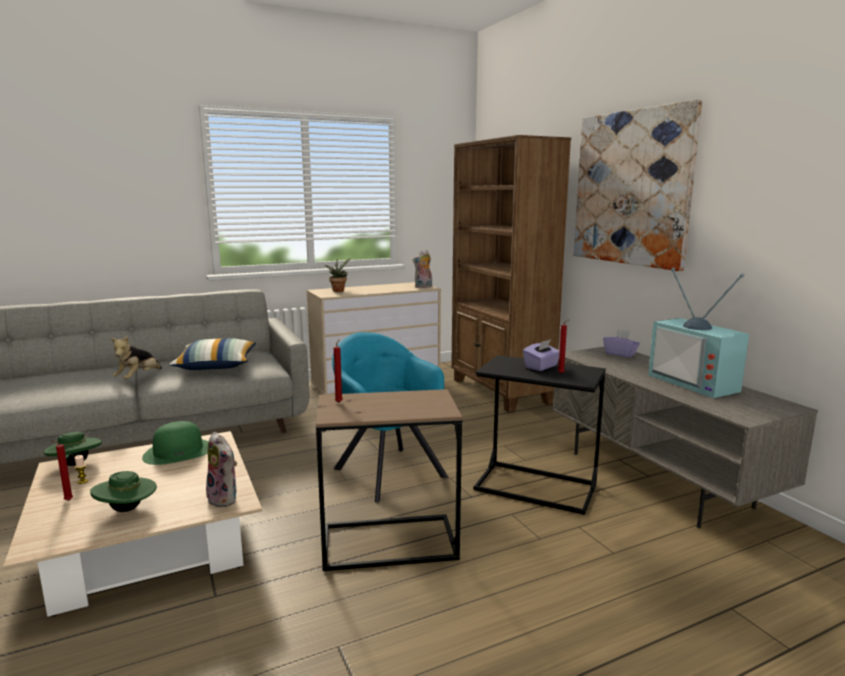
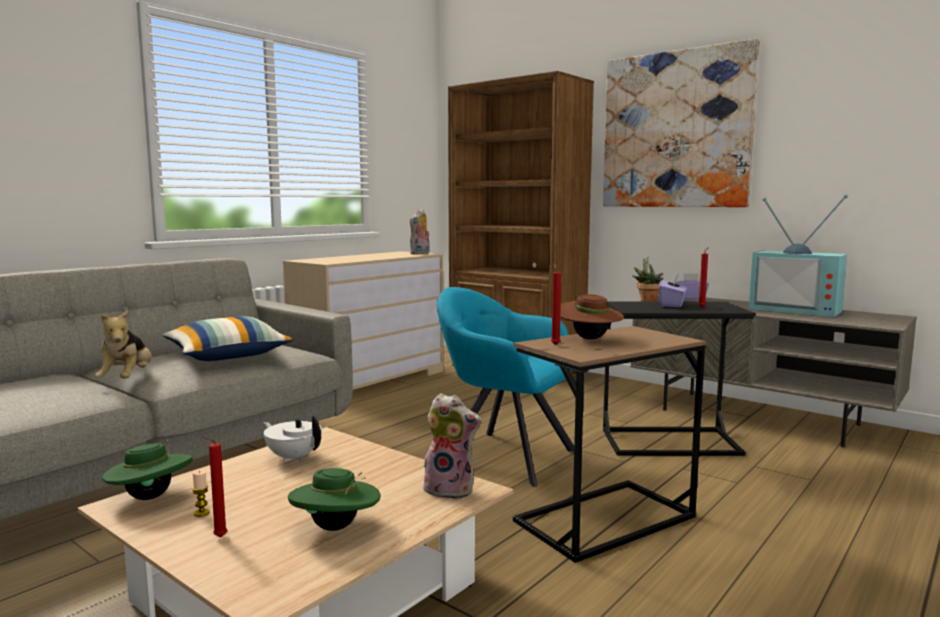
camera: 25 degrees left, 5 degrees down
green hat [142,421,209,465] -> white teapot [263,416,321,463]
potted plant [325,258,351,292] -> potted plant moved to [632,256,664,302]
none -> brown hat [560,294,624,339]

